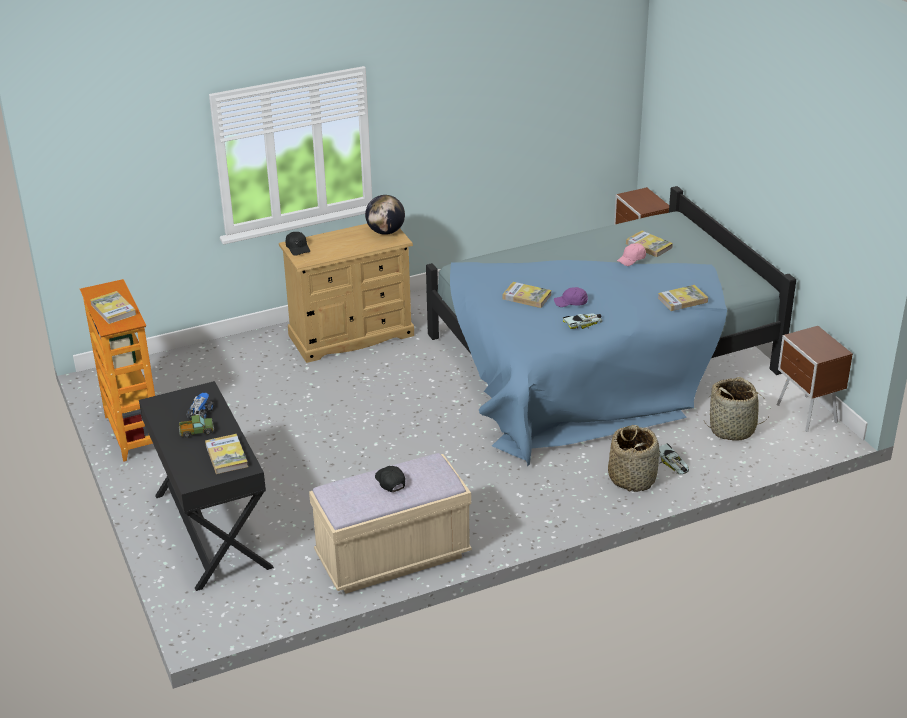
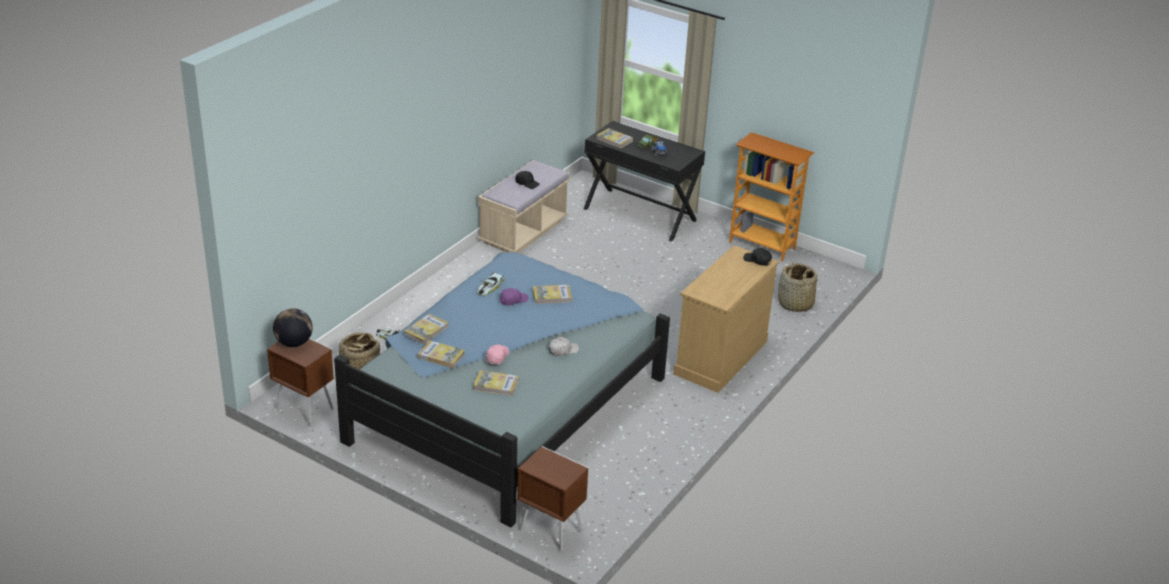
camera: 145 degrees right, 0 degrees up
book [90,291,136,324] -> book moved to [418,340,465,368]
globe [365,195,405,235] -> globe moved to [273,308,313,347]
basket [608,425,660,492] -> basket moved to [778,262,817,312]
none -> white cap [548,337,579,356]

